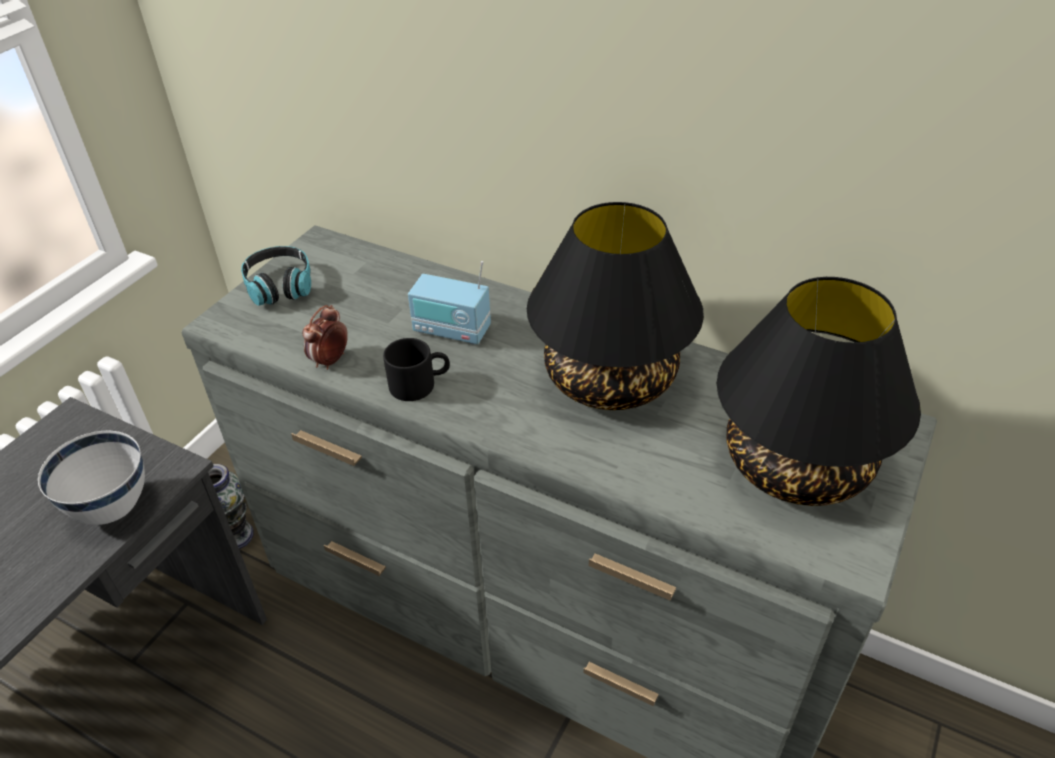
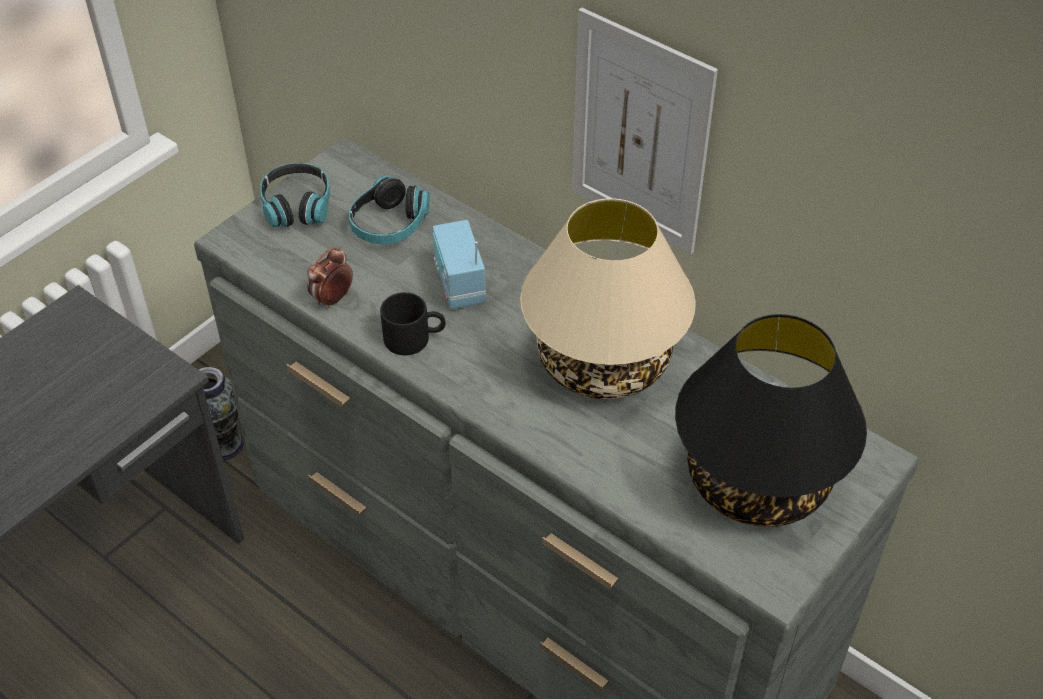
camera: 10 degrees right, 5 degrees up
white bowl [38,431,145,525] -> none
radio [408,261,491,345] -> radio turned 45 degrees clockwise [433,220,486,309]
black table lamp [527,202,704,410] -> beige table lamp [520,198,696,399]
none -> headphones [349,176,430,245]
none -> picture [572,8,718,254]

